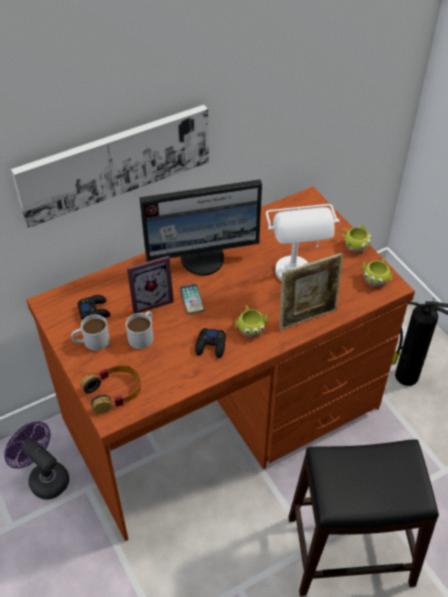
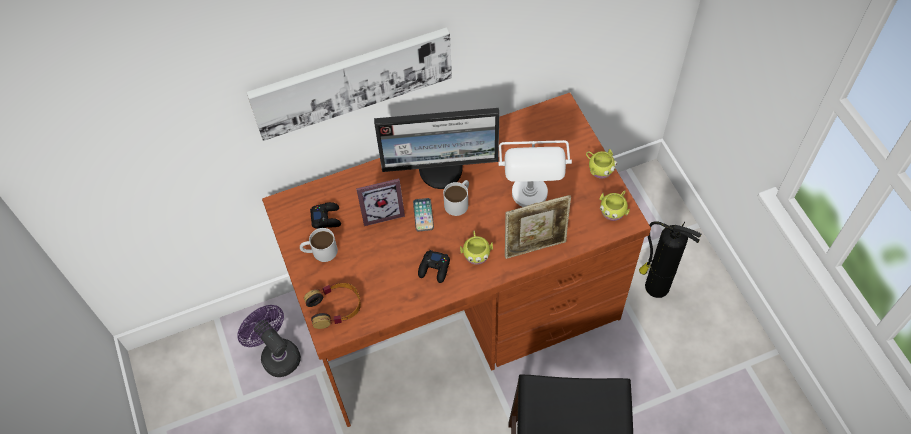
camera: 10 degrees right, 10 degrees up
white mug [126,311,153,349] -> white mug moved to [443,180,469,216]

